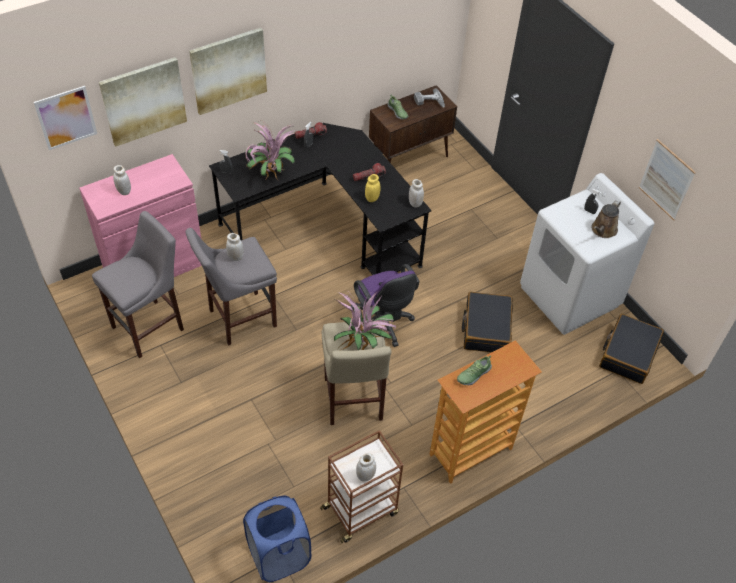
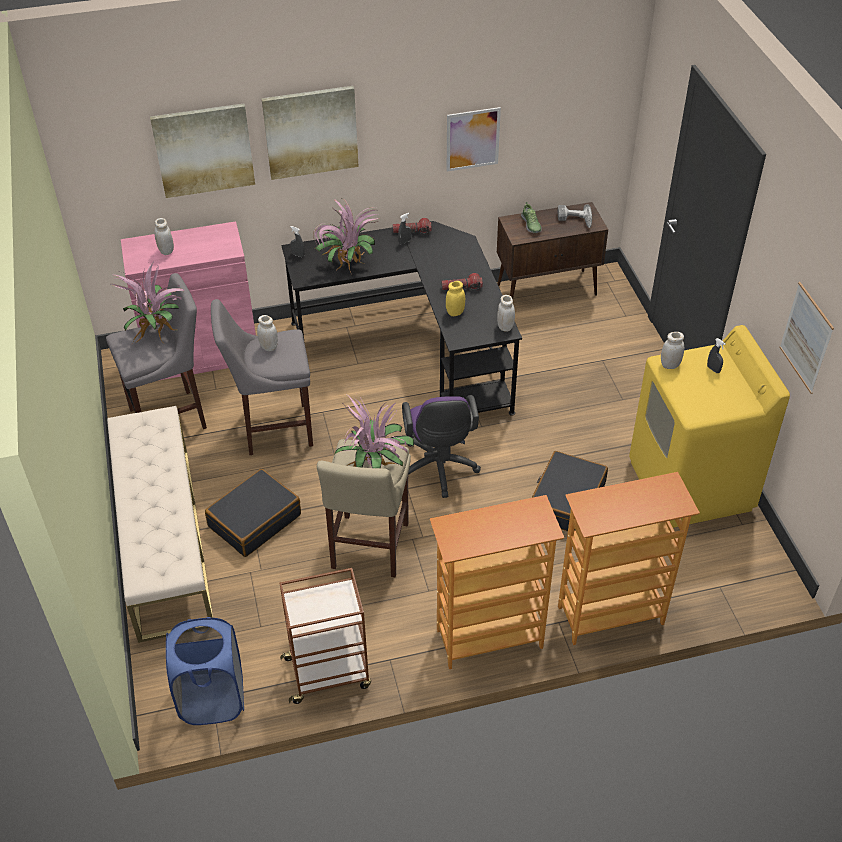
camera: 20 degrees right, 5 degrees down
picture [34,86,97,150] -> picture moved to [447,107,501,172]
white jar [356,453,376,482] -> white jar moved to [661,332,684,369]
shoe [457,356,492,385] -> none
white washing machine [520,173,655,335] -> yellow washing machine [629,325,790,528]
brown watering can [592,200,621,238] -> none
black suitcase [599,314,664,384] -> black suitcase moved to [205,469,301,557]
none -> beige bench [107,406,213,643]
none -> potted plant [113,263,184,343]
none -> bookcase [558,472,700,645]

